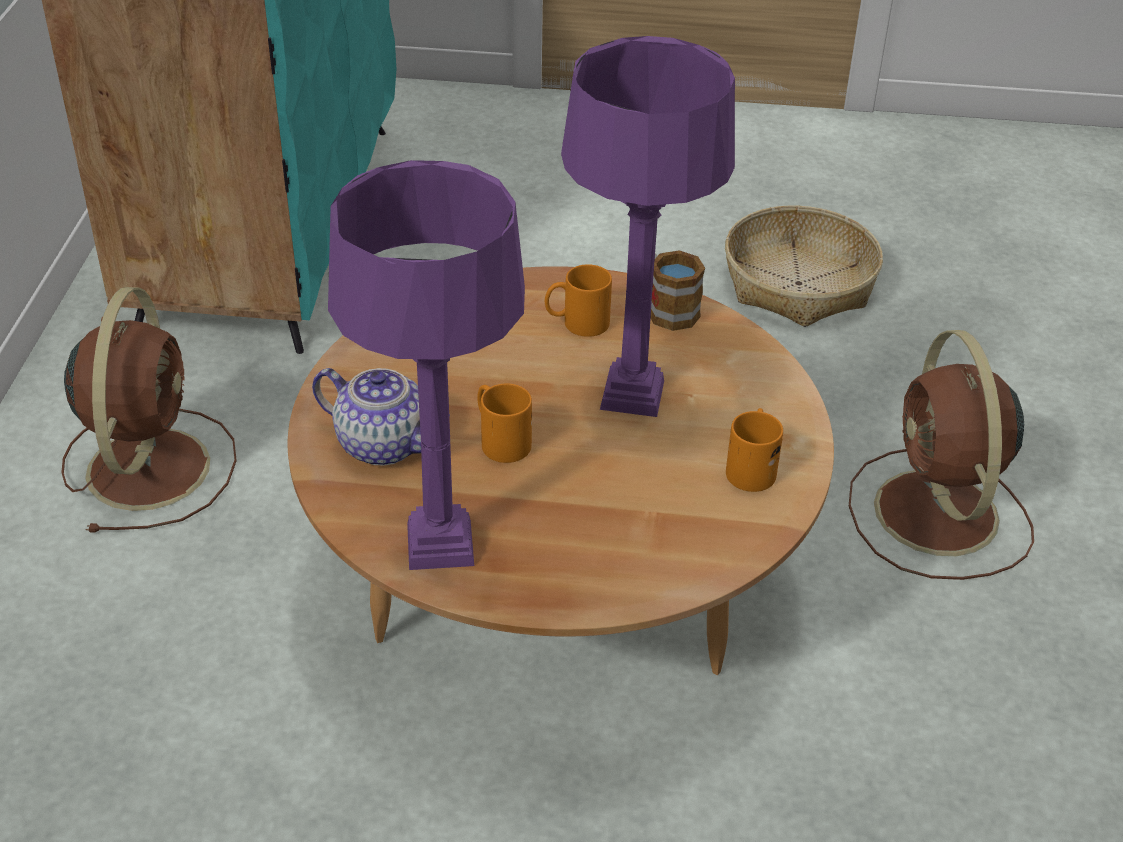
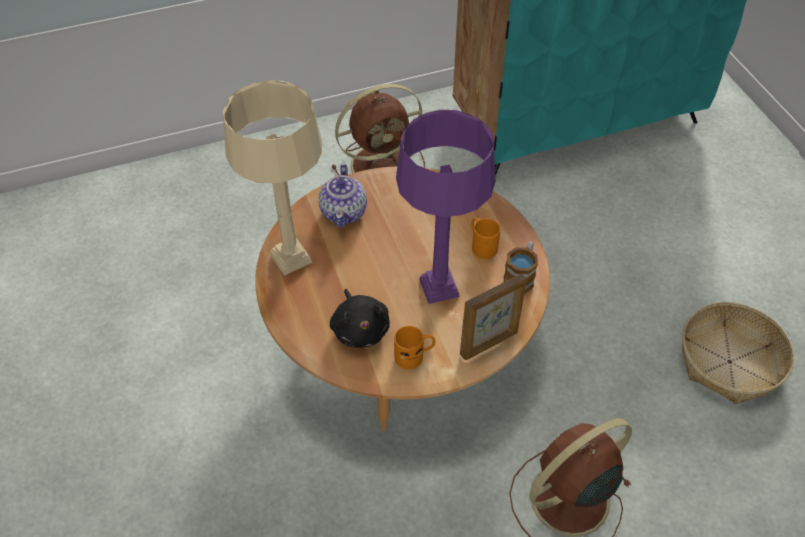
camera: 65 degrees right, 10 degrees up
purple table lamp [328,160,525,570] -> beige table lamp [223,81,322,276]
orange mug [477,383,532,463] -> none
none -> black plush toy [330,289,390,348]
none -> picture frame [460,274,527,360]

